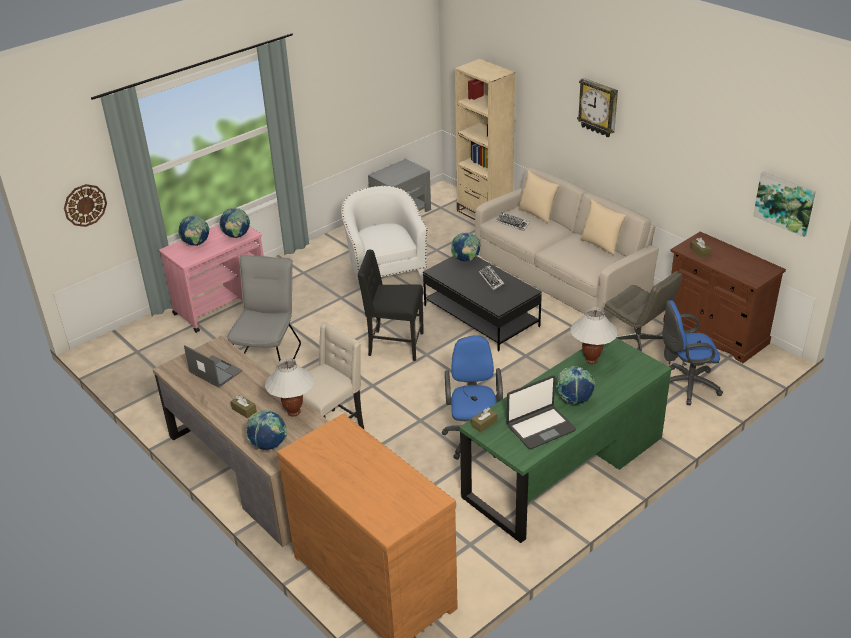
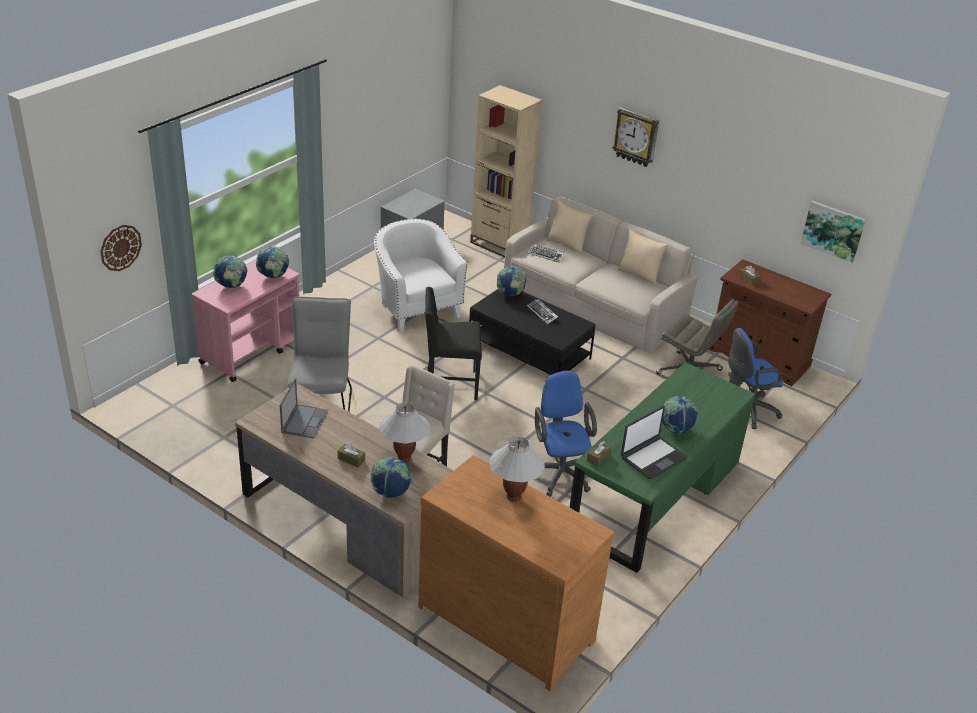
camera: 15 degrees left, 0 degrees up
laptop [184,345,242,388] -> laptop turned 75 degrees clockwise [280,378,328,439]
white table lamp [570,307,618,364] -> white table lamp moved to [489,436,545,502]

